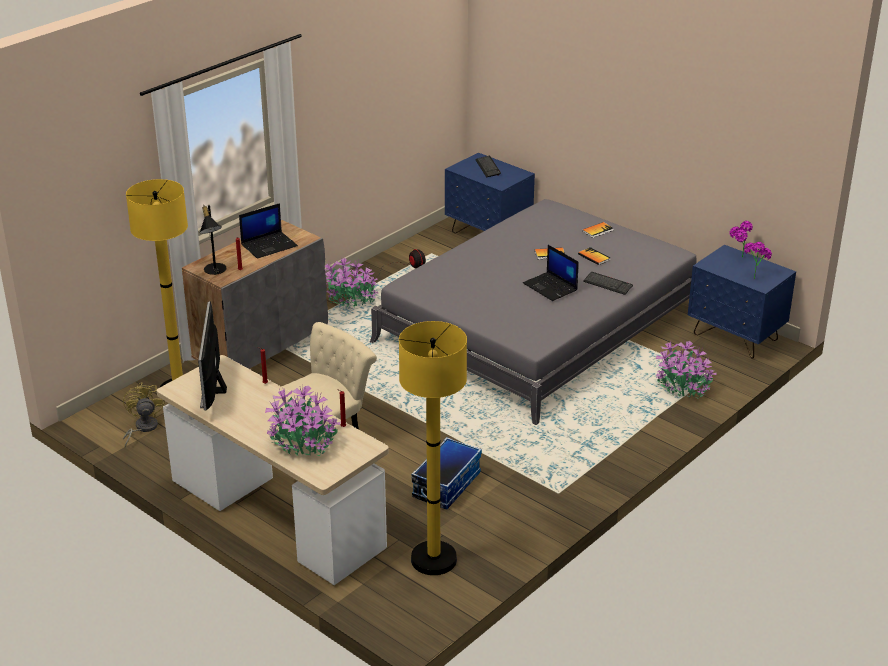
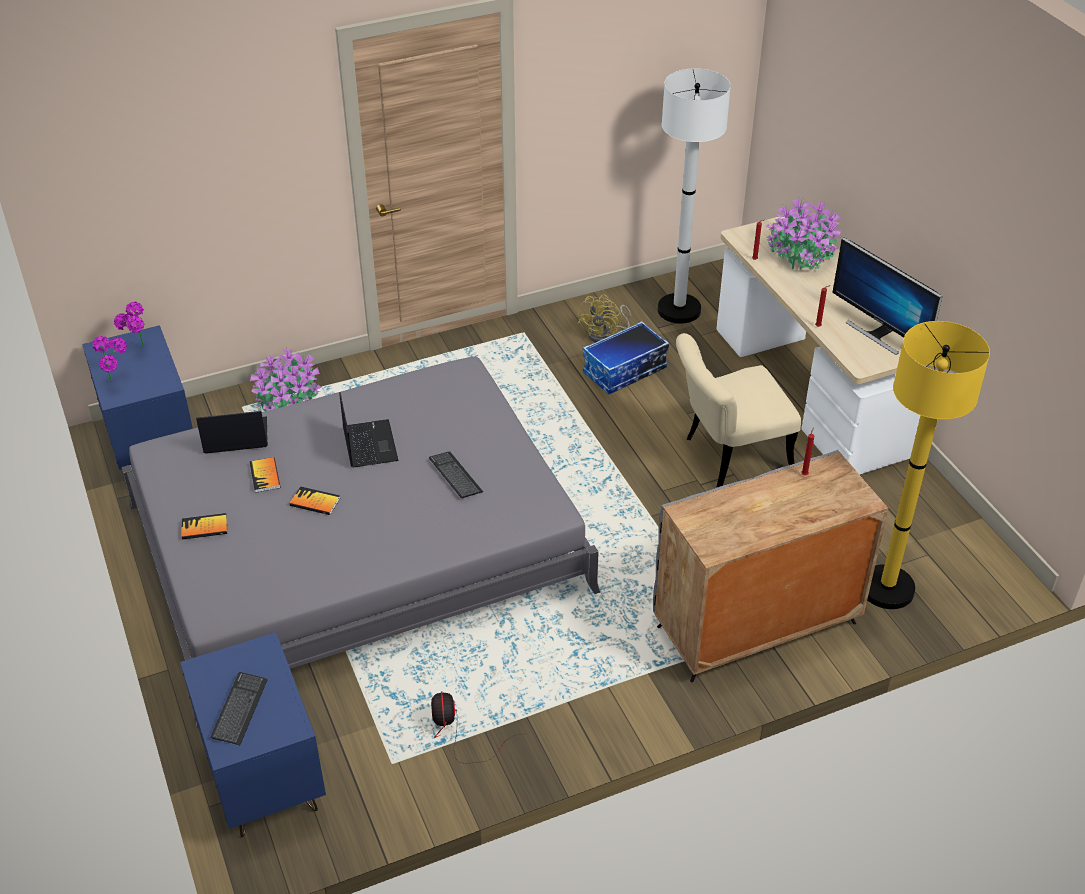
camera: 155 degrees left, 10 degrees up
yellow fan [123,382,165,447] -> yellow fan moved to [578,294,631,342]
monitor [198,301,227,411] -> monitor turned 120 degrees clockwise [832,238,942,355]
black table lamp [200,205,226,275] -> none
laptop [239,203,298,259] -> laptop moved to [196,411,268,454]
potted plant [325,258,379,308] -> none
yellow floor lamp [399,321,467,575] -> white floor lamp [657,68,731,324]
keyboard [583,272,633,295] -> keyboard moved to [429,452,483,499]

